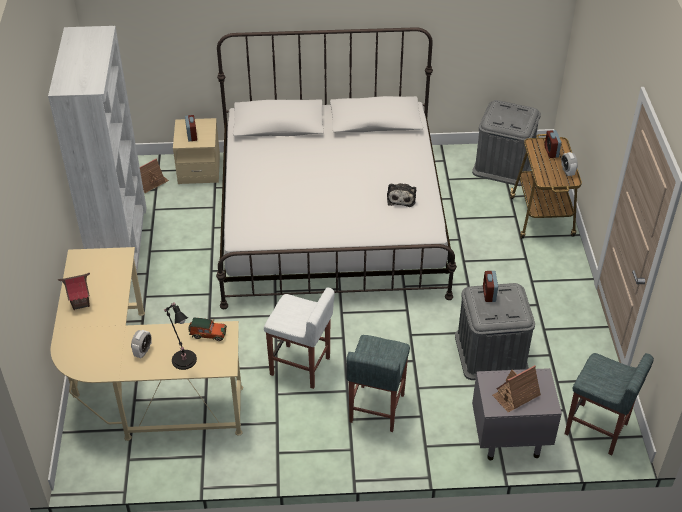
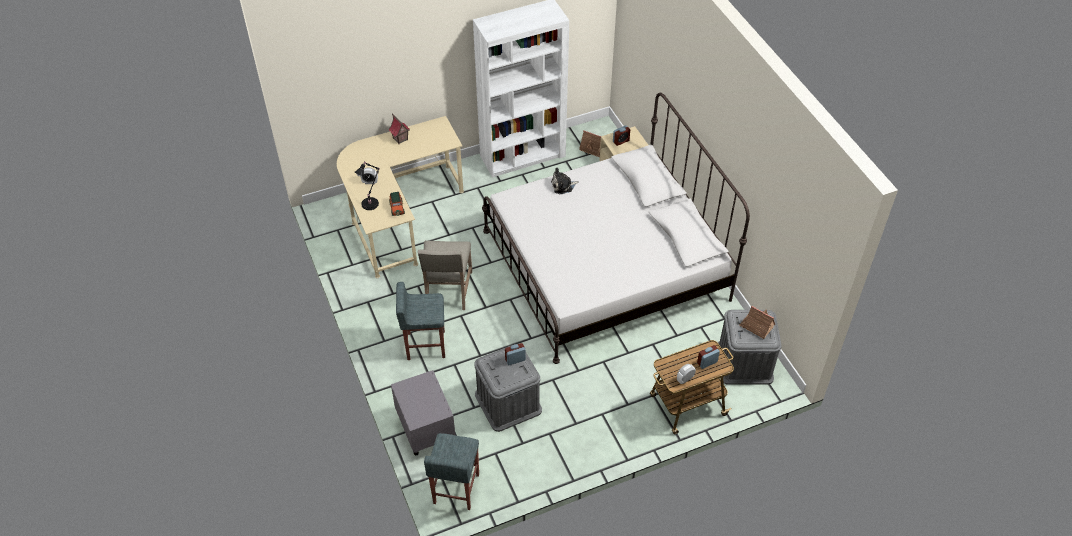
camera: 70 degrees right, 5 degrees up
white stool [264,287,335,389] -> beige chair [418,241,472,310]
plush toy [387,183,416,207] -> plush toy moved to [551,168,579,194]
toy house [492,365,541,413] -> toy house moved to [739,306,775,339]

